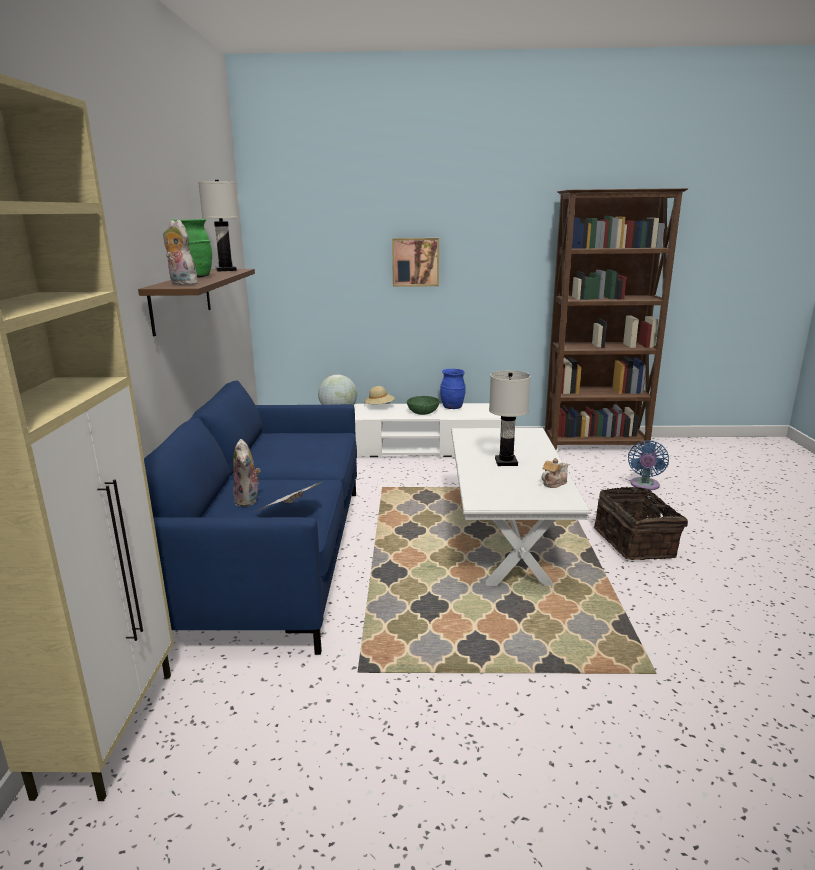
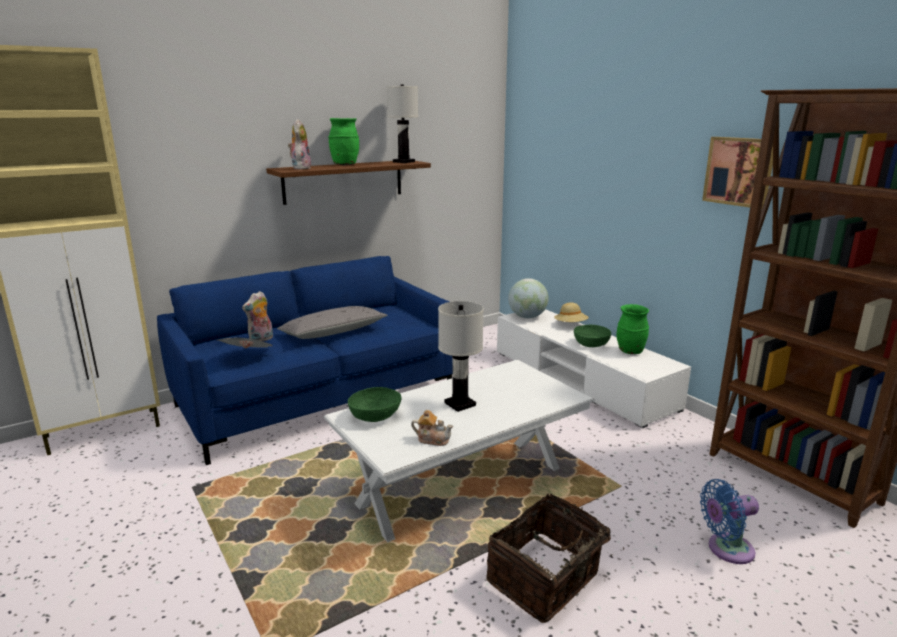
camera: 55 degrees right, 0 degrees up
picture [392,238,439,287] -> picture moved to [702,137,773,208]
blue vase [440,369,466,409] -> green vase [617,304,649,354]
none -> grey pillow [277,306,387,339]
none -> green bowl [348,387,402,422]

